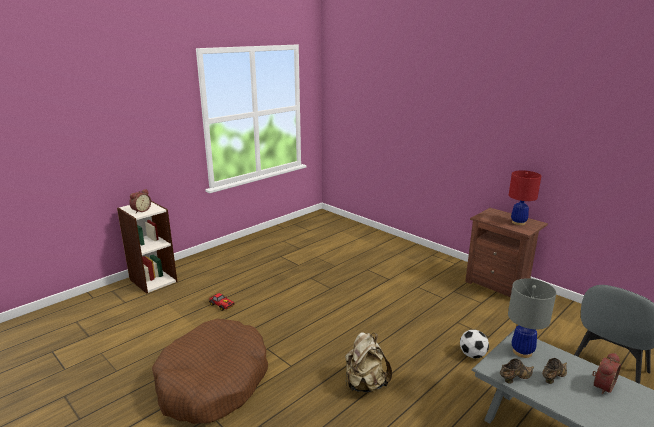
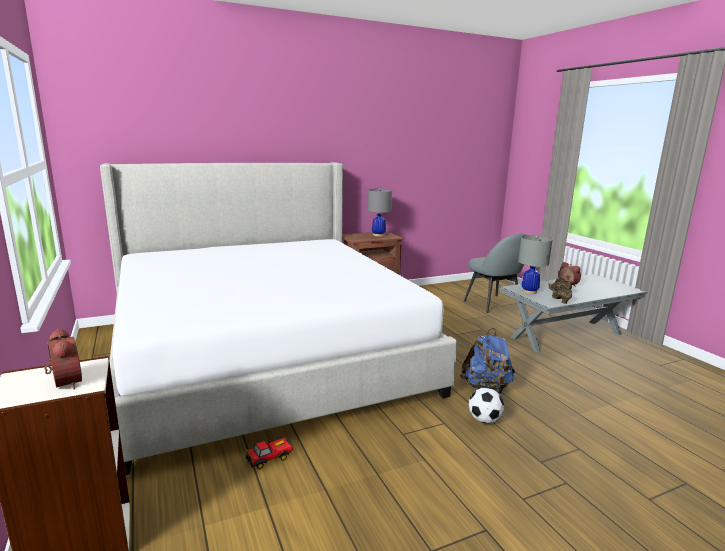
camera: 70 degrees left, 5 degrees down
brown dog bed [152,319,268,424] -> none
beige backpack [345,332,392,392] -> blue backpack [460,328,515,393]
football [460,330,489,358] -> football moved to [469,388,504,423]
red table lamp [509,170,541,225] -> grey table lamp [368,188,392,237]
none -> bed [100,162,457,475]

